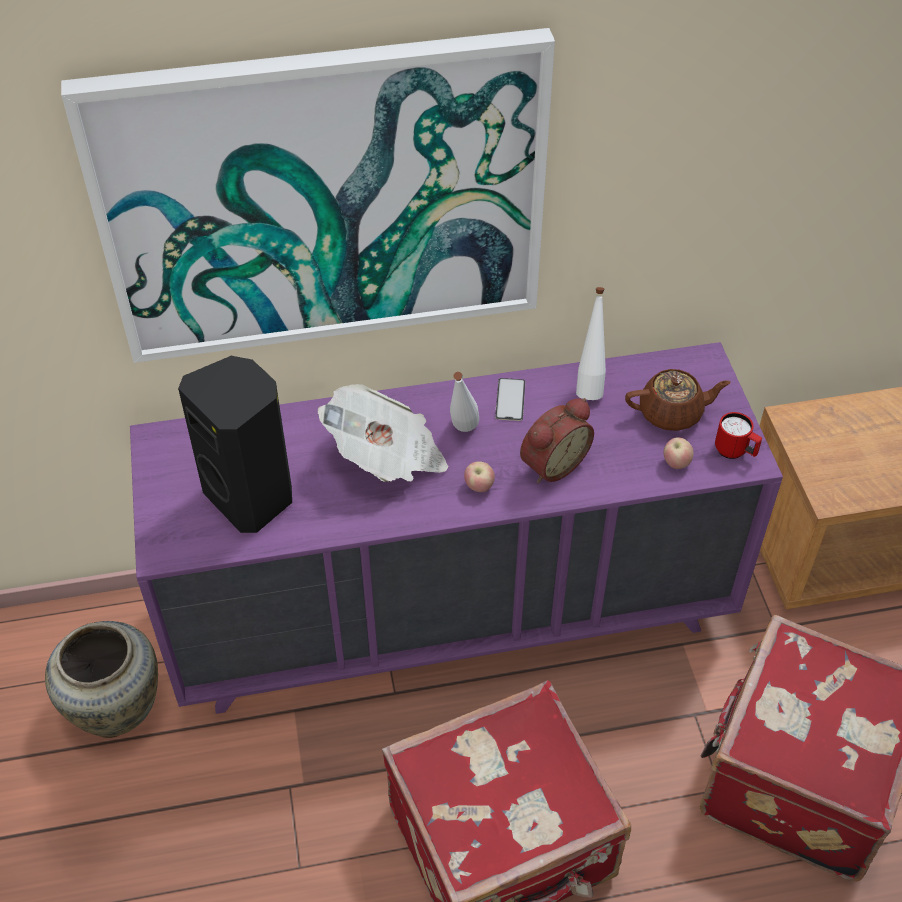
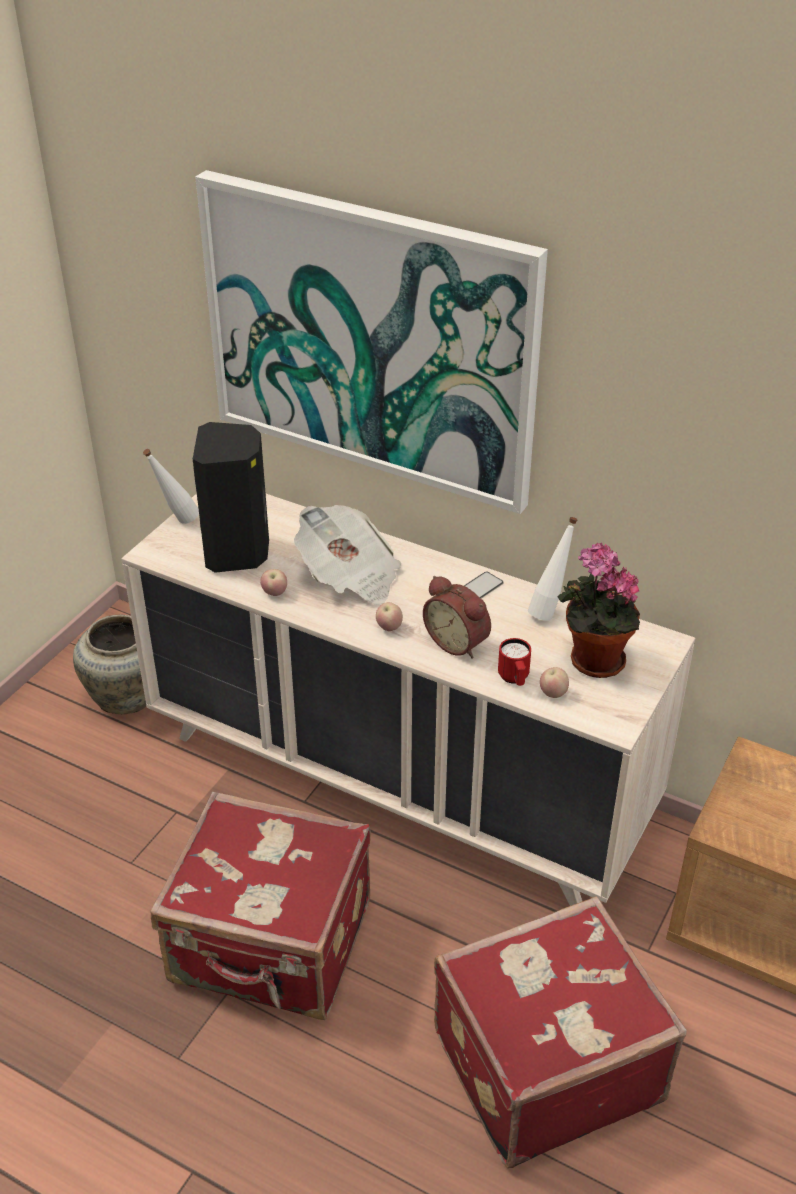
camera: 40 degrees right, 10 degrees down
purple dresser [130,342,783,714] -> beige dresser [121,494,695,906]
white bottle [450,372,479,432] -> white bottle moved to [143,449,199,524]
alarm clock [520,398,594,484] -> alarm clock turned 45 degrees clockwise [423,576,491,659]
brown teapot [625,369,731,431] -> potted plant [557,543,640,678]
red mug [715,412,762,459] -> red mug moved to [498,638,531,686]
none -> apple [260,569,287,596]

